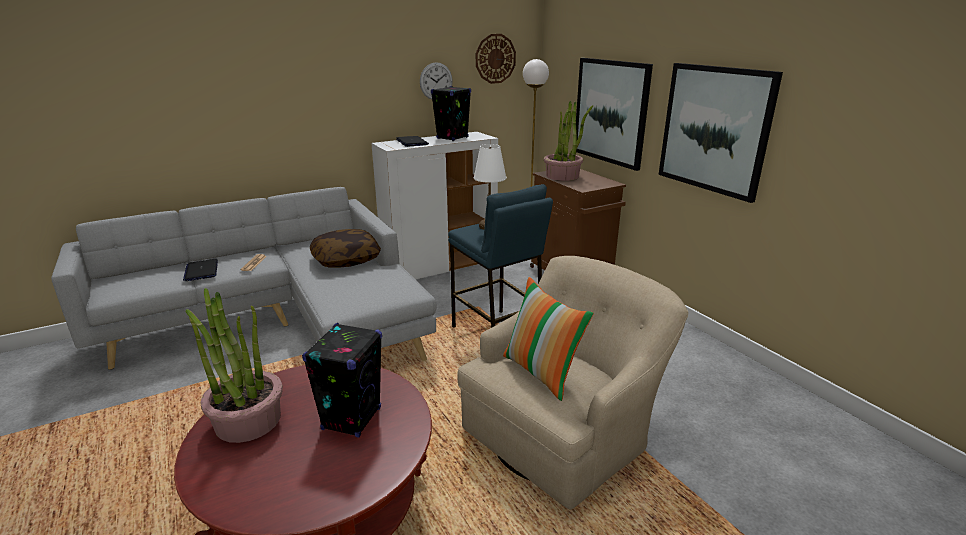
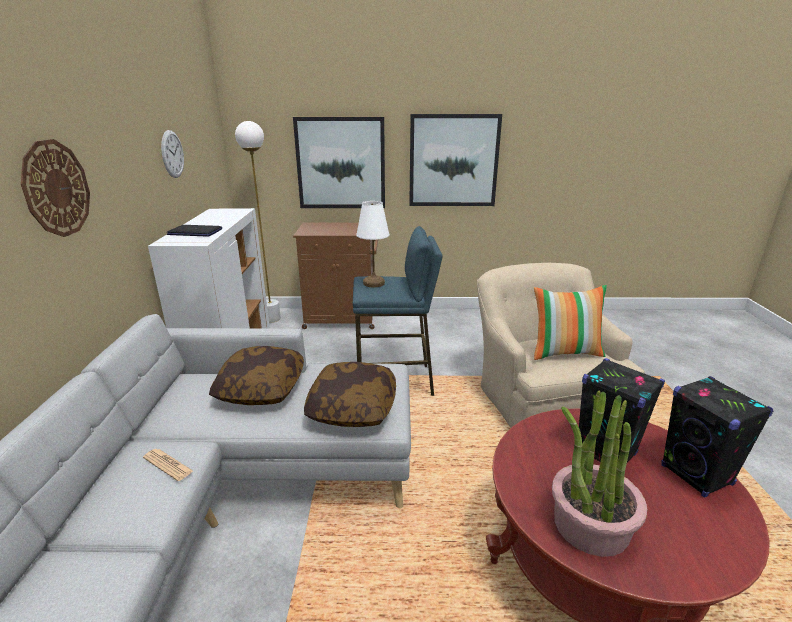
camera: 60 degrees left, 0 degrees up
laptop [183,259,218,281] -> none
black speaker [431,86,471,141] -> black speaker moved to [661,376,773,498]
wall clock [476,34,516,84] -> wall clock moved to [21,139,90,237]
potted plant [544,101,593,181] -> none
none -> pillow [304,362,396,427]

